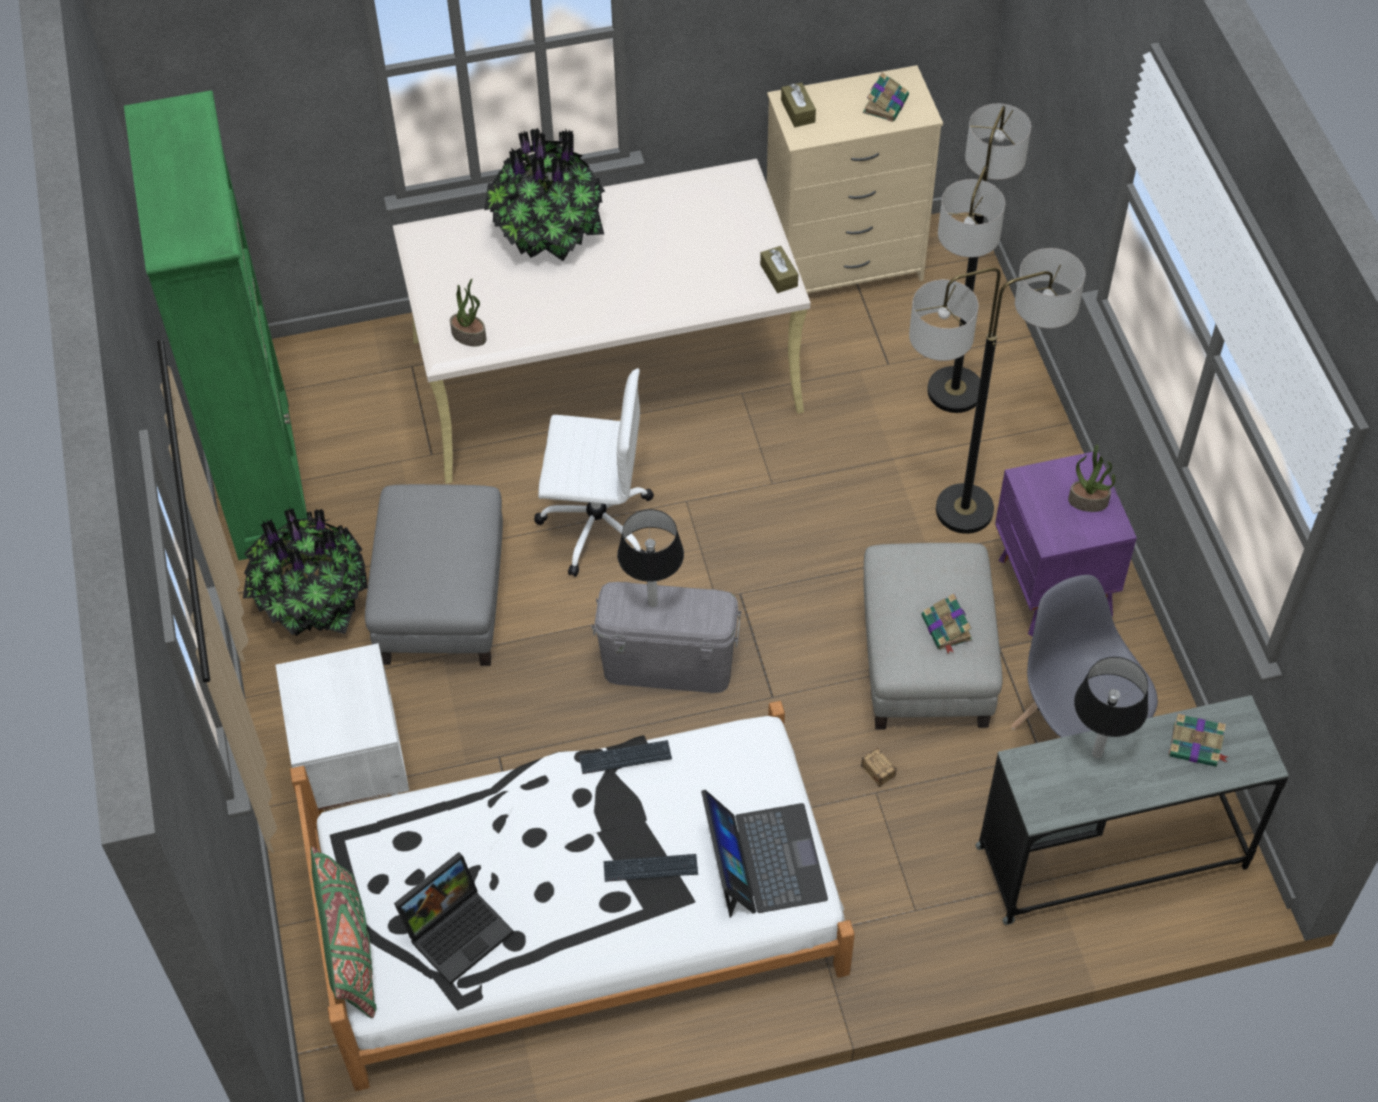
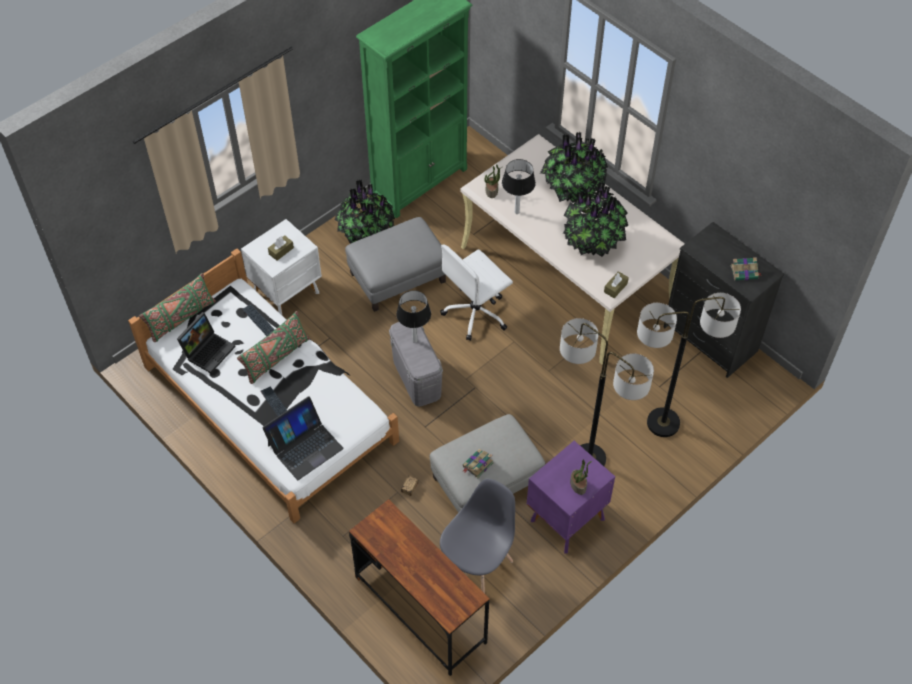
camera: 60 degrees right, 0 degrees up
laptop [394,852,514,985] -> laptop turned 75 degrees counterclockwise [177,312,236,374]
white office chair [534,368,654,577] -> white office chair turned 75 degrees clockwise [440,244,513,341]
keyboard [579,740,672,774] -> keyboard moved to [242,304,275,336]
beige dresser [767,65,943,293] -> black dresser [663,222,785,378]
brown tissue box [781,82,816,127] -> brown tissue box moved to [268,235,294,261]
grey desk [975,695,1289,925] -> brown desk [349,499,490,676]
table lamp [1074,657,1148,758] -> table lamp moved to [502,159,536,214]
book [1169,714,1228,766] -> none
none -> green pillow [237,311,309,384]
none -> potted plant [563,182,628,257]

